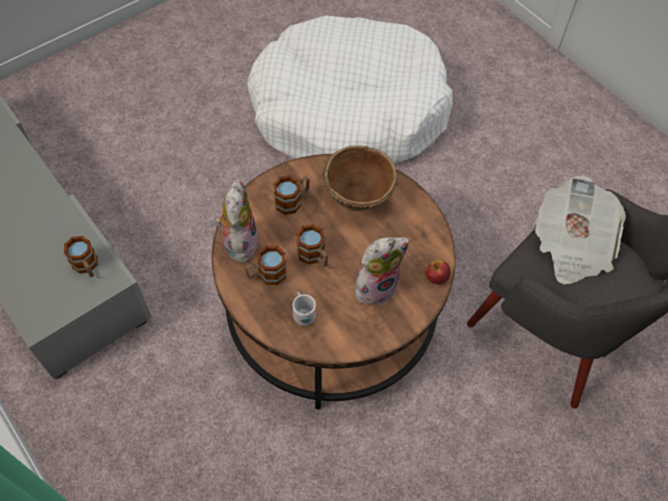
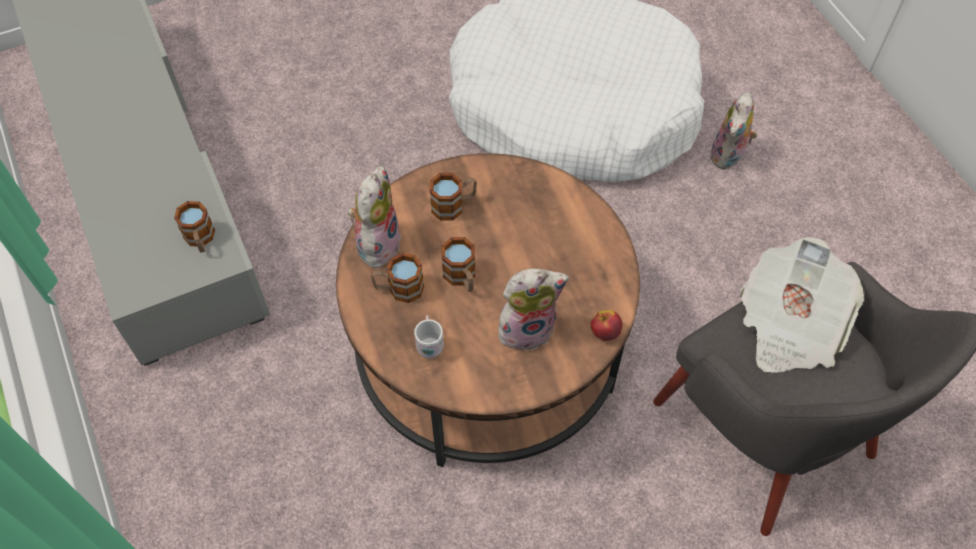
camera: 15 degrees right, 0 degrees up
brown bowl [322,146,399,211] -> none
none -> plush toy [710,92,757,170]

